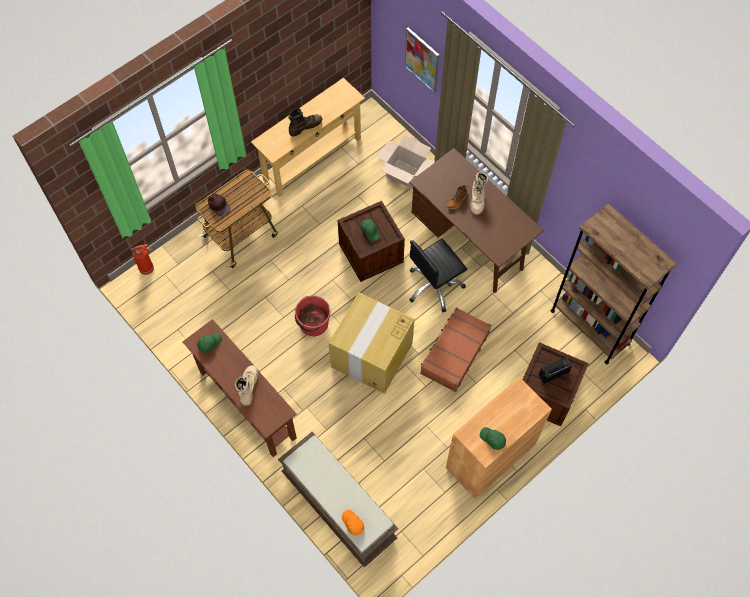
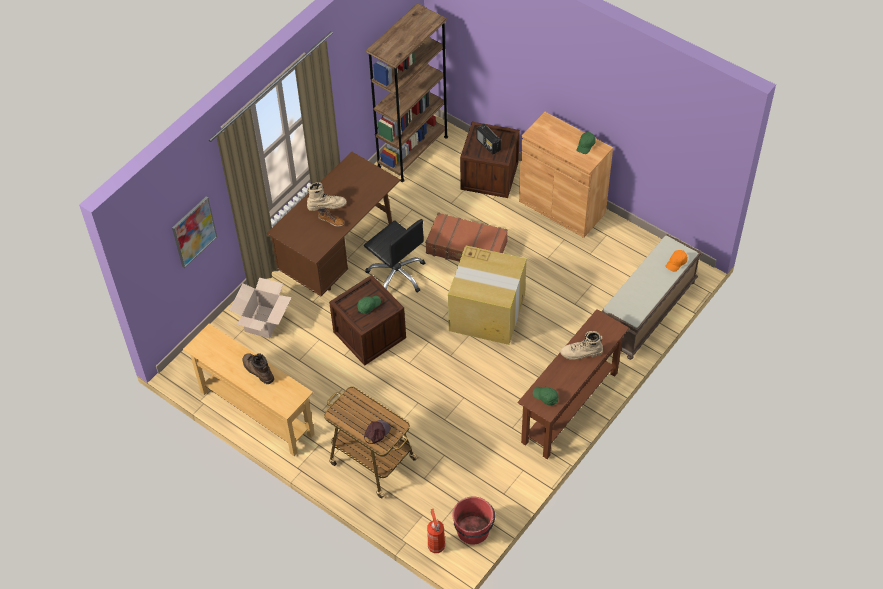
camera: 100 degrees left, 10 degrees down
red bucket [295,296,330,336] -> red bucket moved to [452,497,495,545]

